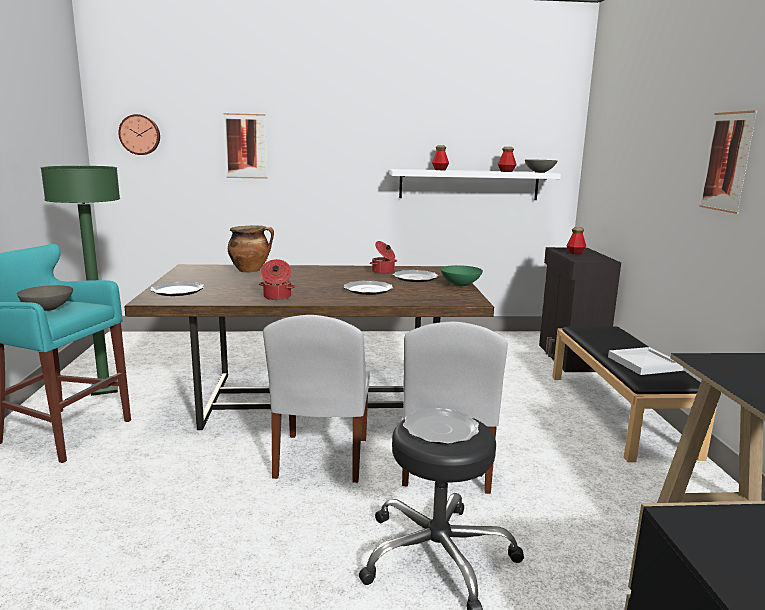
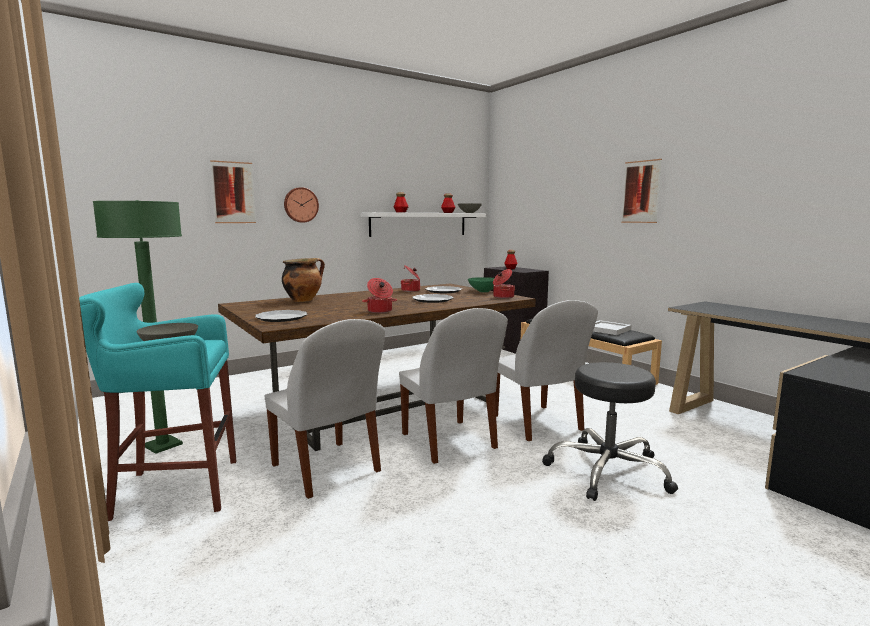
camera: 30 degrees left, 5 degrees down
wall clock [118,114,160,155] -> wall clock moved to [284,187,319,223]
plate [403,408,479,444] -> none
none -> white chair [265,319,385,499]
none -> cooking pot [493,269,515,298]

